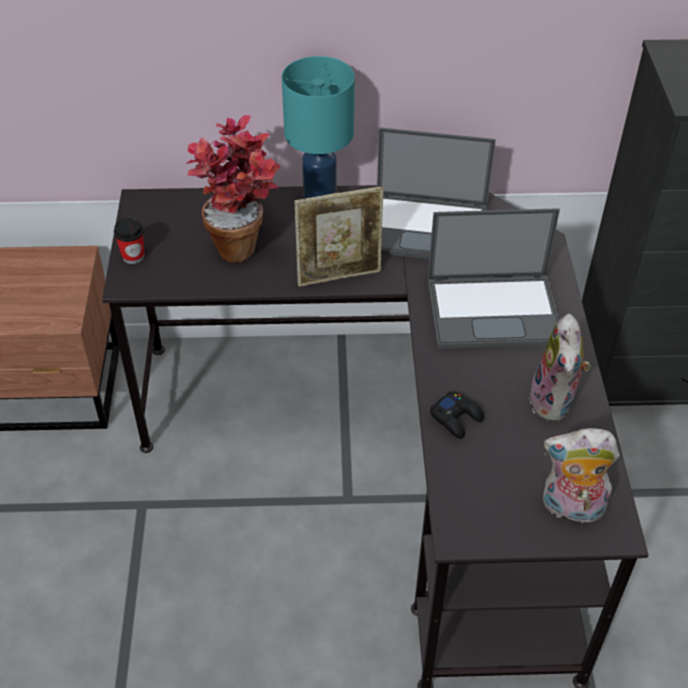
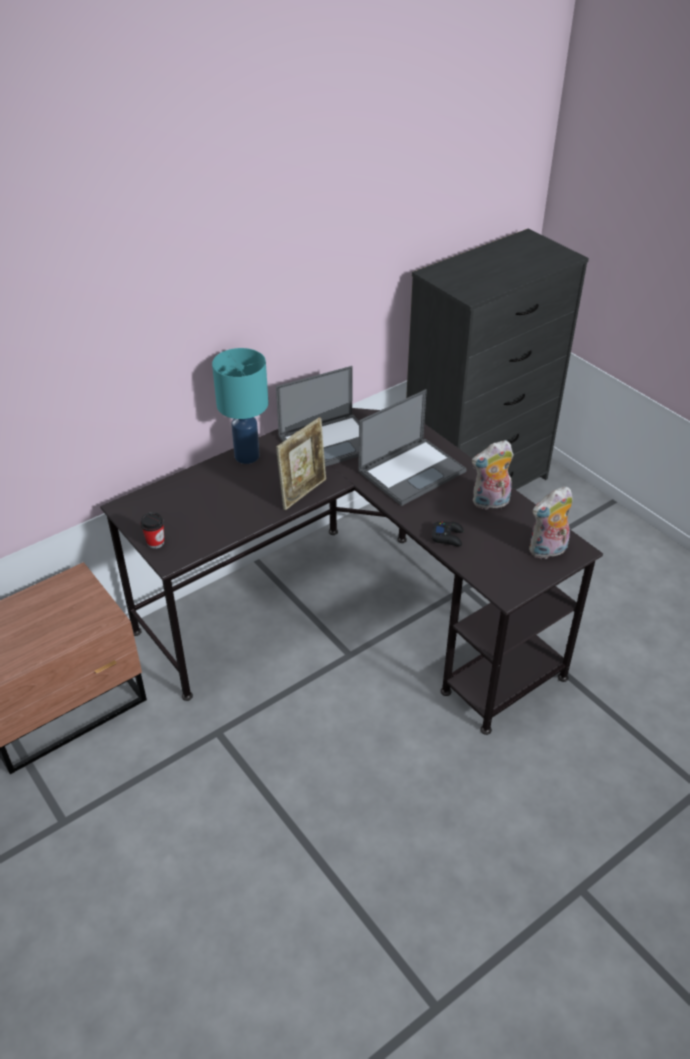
camera: 35 degrees left, 5 degrees down
potted plant [186,115,281,263] -> none
plush toy [529,314,590,421] -> plush toy turned 105 degrees clockwise [472,440,514,510]

